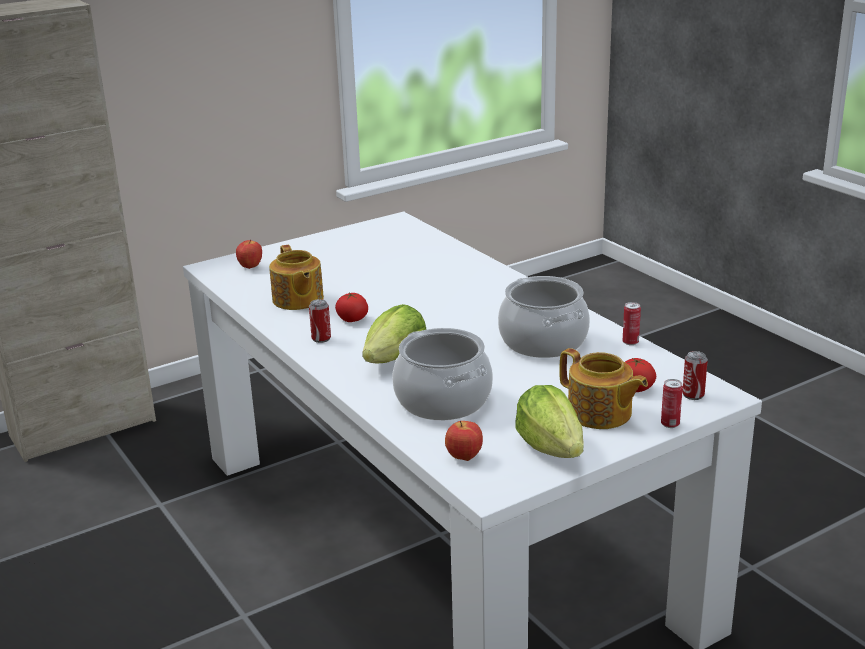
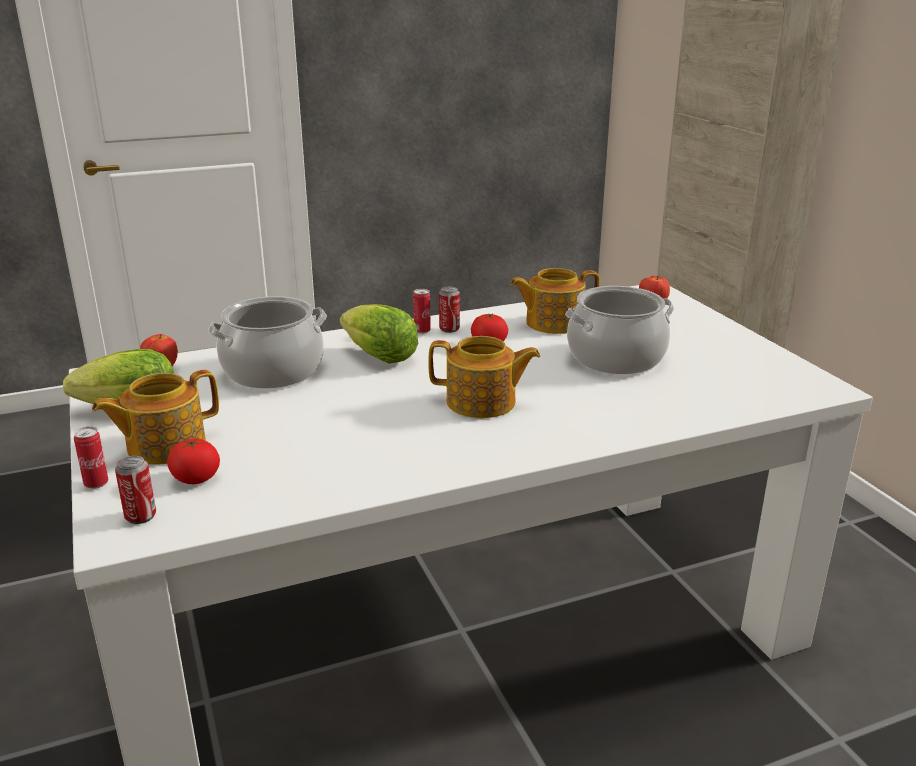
camera: 100 degrees right, 0 degrees up
cooking pot [498,276,590,358] -> cooking pot moved to [565,286,674,374]
can [623,302,641,345] -> can moved to [413,289,431,334]
none -> teapot [428,336,540,418]

